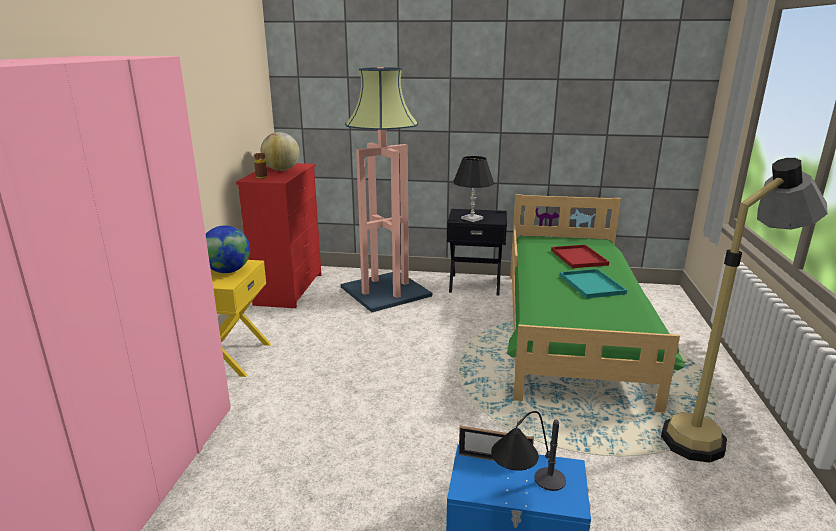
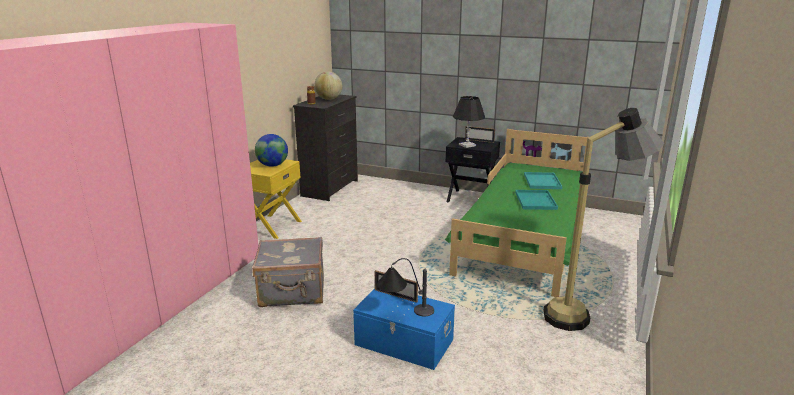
camera: 15 degrees right, 0 degrees up
red dresser [236,163,321,308] -> black dresser [293,95,358,201]
floor lamp [341,67,432,312] -> none
red tray [551,245,609,268] -> turquoise tray [524,172,562,189]
none -> grey suitcase [252,237,324,307]
none -> picture frame [465,126,495,143]

